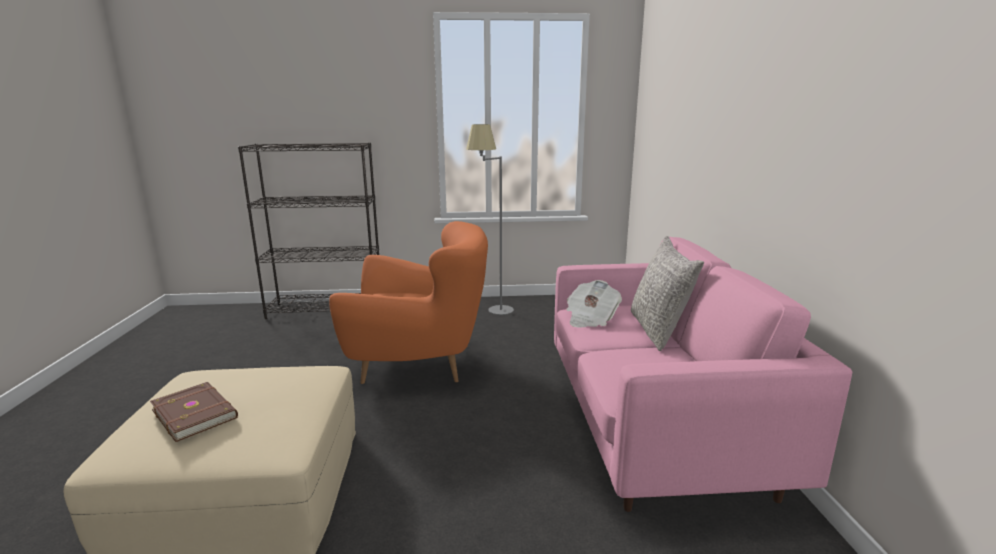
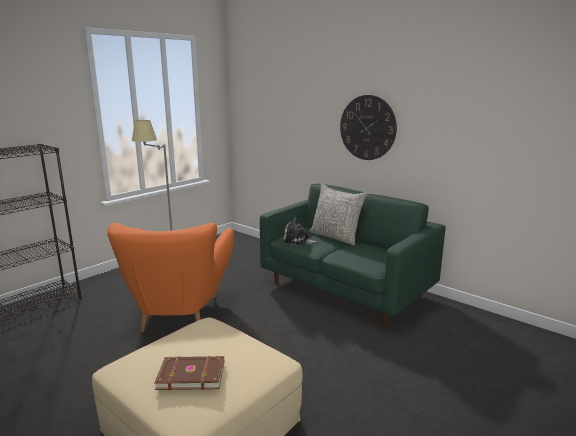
camera: 45 degrees left, 0 degrees up
orange armchair [329,221,488,384] -> orange armchair turned 135 degrees clockwise [107,223,234,332]
pink sofa [554,237,853,512] -> green sofa [260,183,446,327]
newspaper [567,280,622,328] -> plush toy [283,217,318,246]
none -> wall clock [340,95,397,160]

